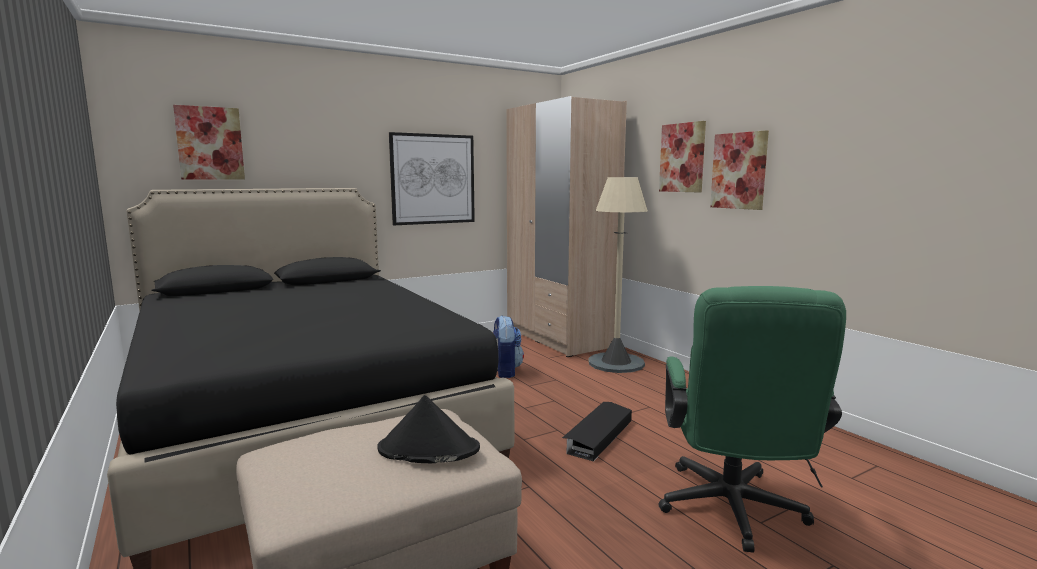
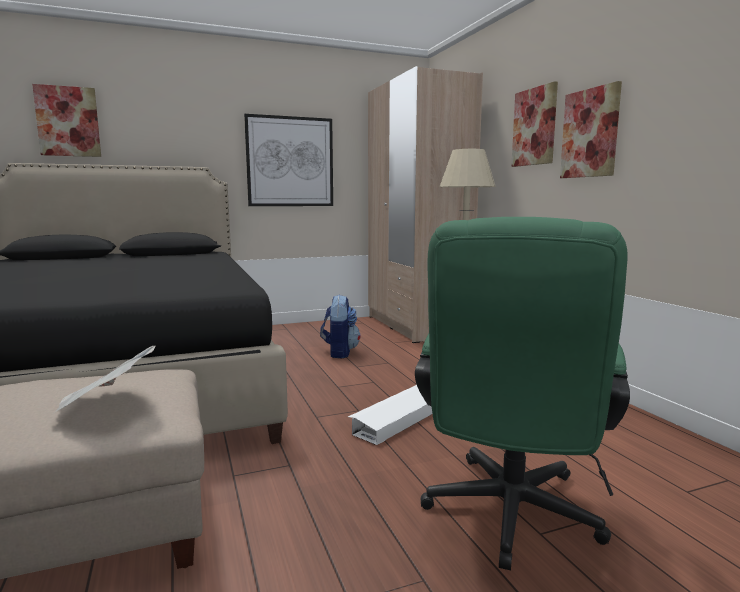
camera: 10 degrees right, 0 degrees up
black hat [377,395,480,463] -> newspaper [52,346,156,414]
black storage box [562,402,632,461] -> white storage box [348,385,432,445]

